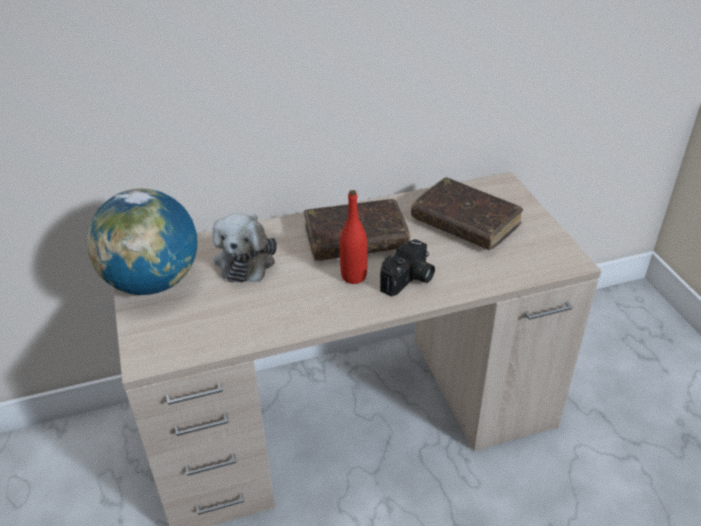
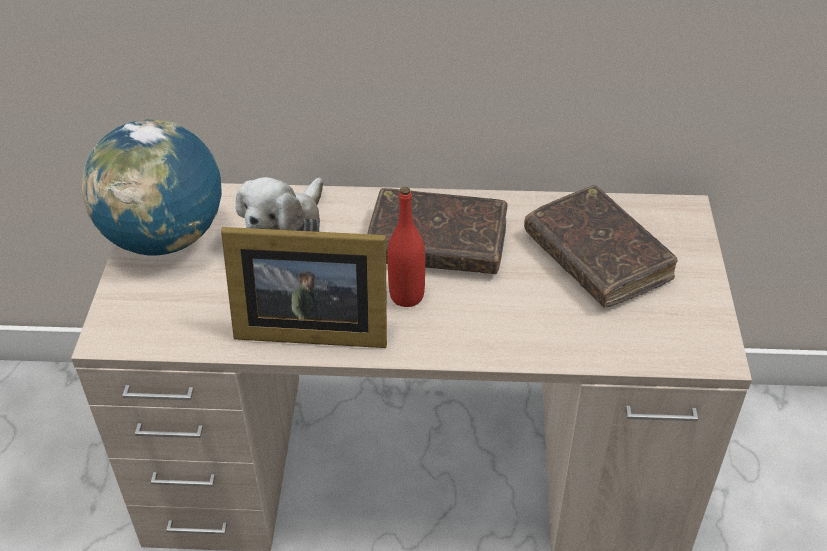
camera: 20 degrees right, 5 degrees up
camera [380,239,435,297] -> none
none -> picture frame [221,227,387,348]

